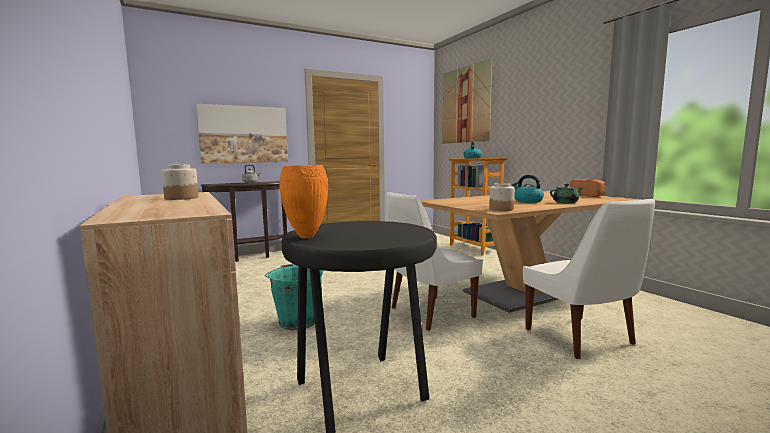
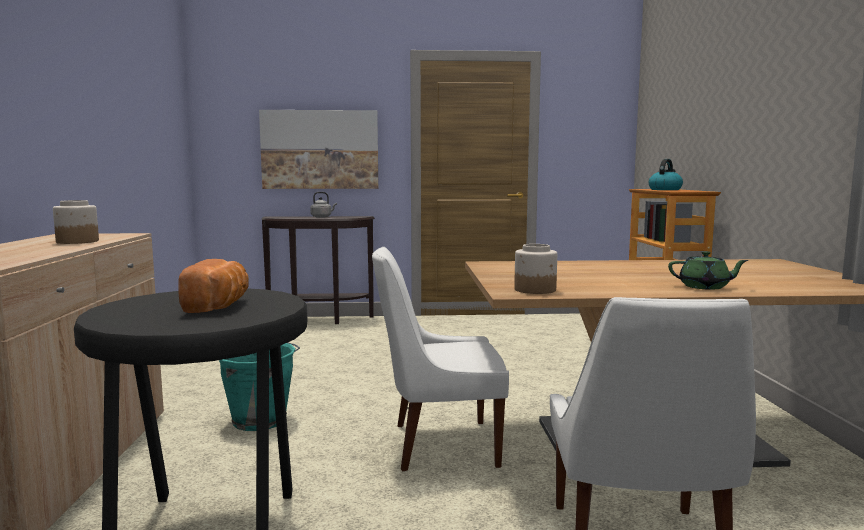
camera: 25 degrees right, 0 degrees up
orange vase [279,165,328,238] -> none
picture [442,58,492,144] -> none
kettle [512,175,544,203] -> none
bread [570,179,606,197] -> bread moved to [178,259,249,313]

